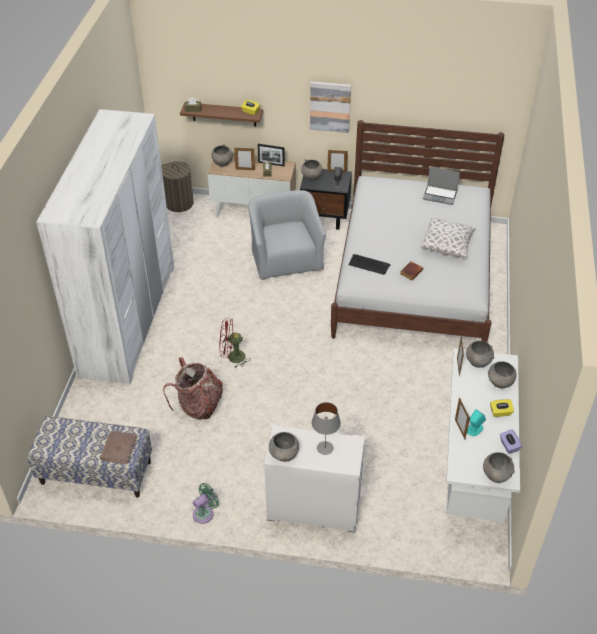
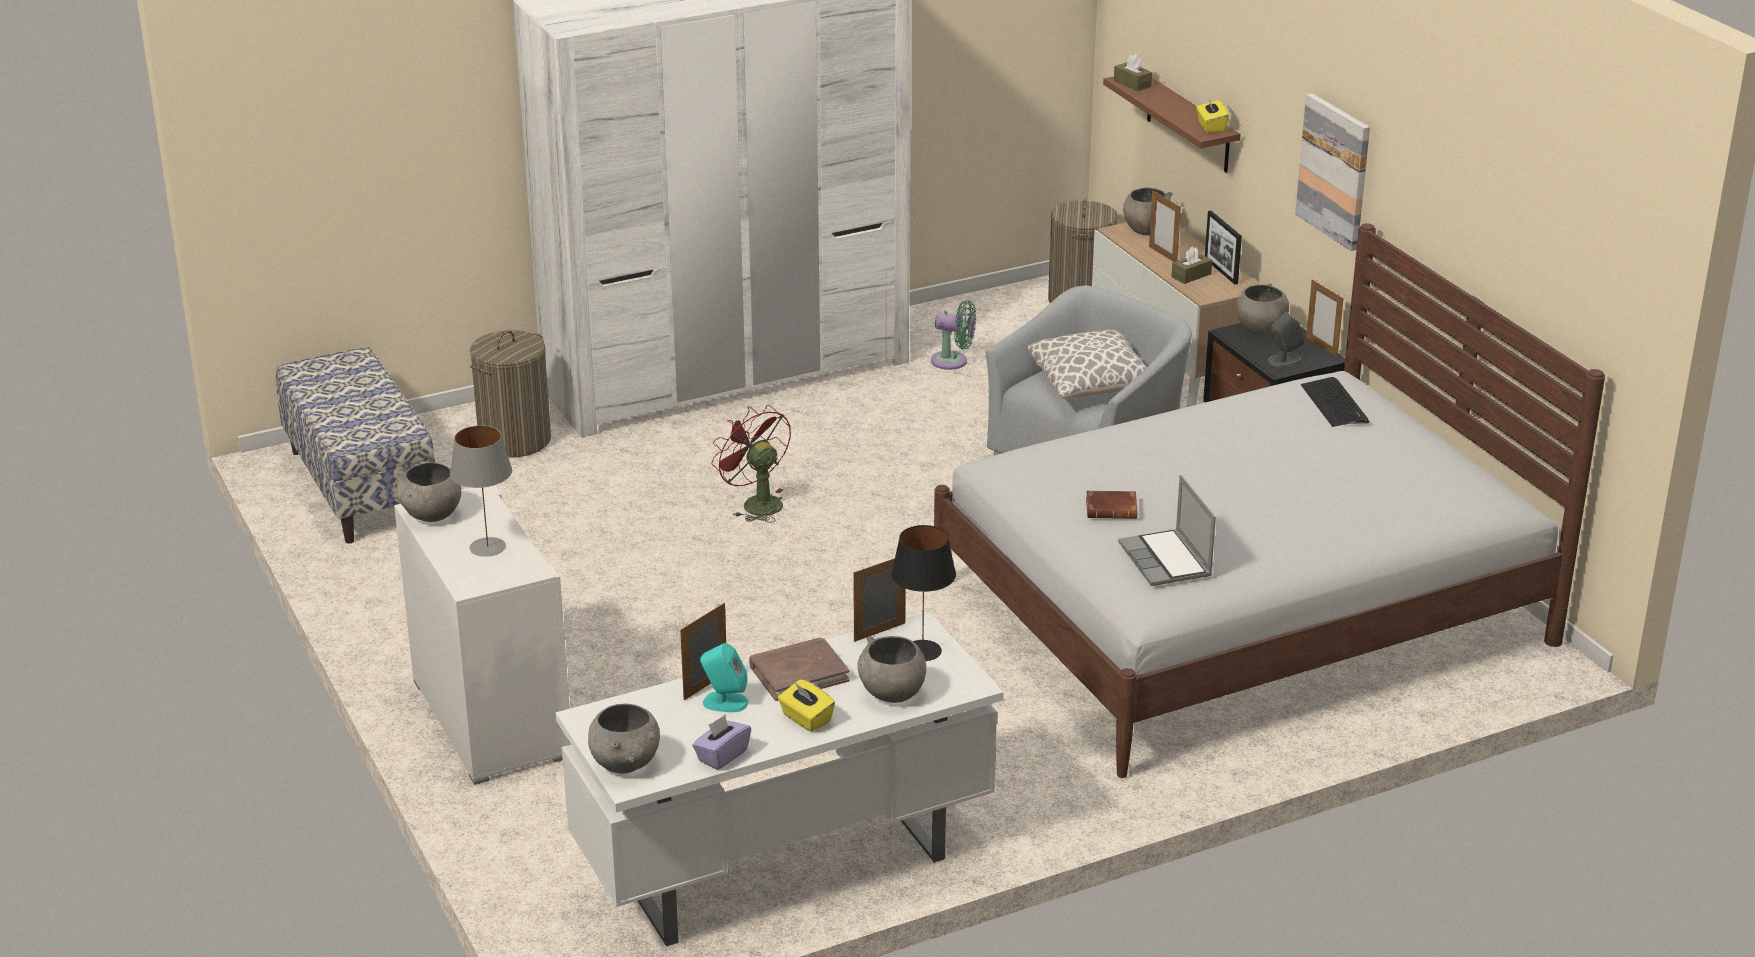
camera: 55 degrees right, 15 degrees down
brown book [100,431,137,464] -> brown book moved to [749,638,850,701]
backpack [163,357,223,420] -> none
green fan [193,483,219,524] -> green fan moved to [931,300,976,370]
keyboard [348,254,391,275] -> keyboard moved to [1301,377,1369,427]
pillow [421,218,476,258] -> pillow moved to [1027,329,1147,399]
laptop [423,167,460,205] -> laptop moved to [1118,475,1216,586]
grey bowl [466,341,494,368] -> black table lamp [891,525,956,661]
none -> laundry basket [470,330,551,457]

